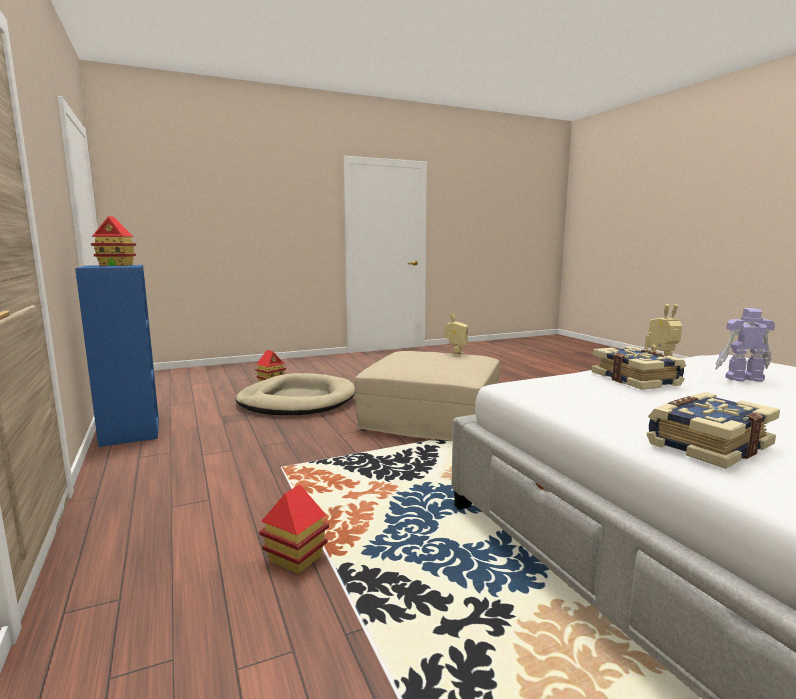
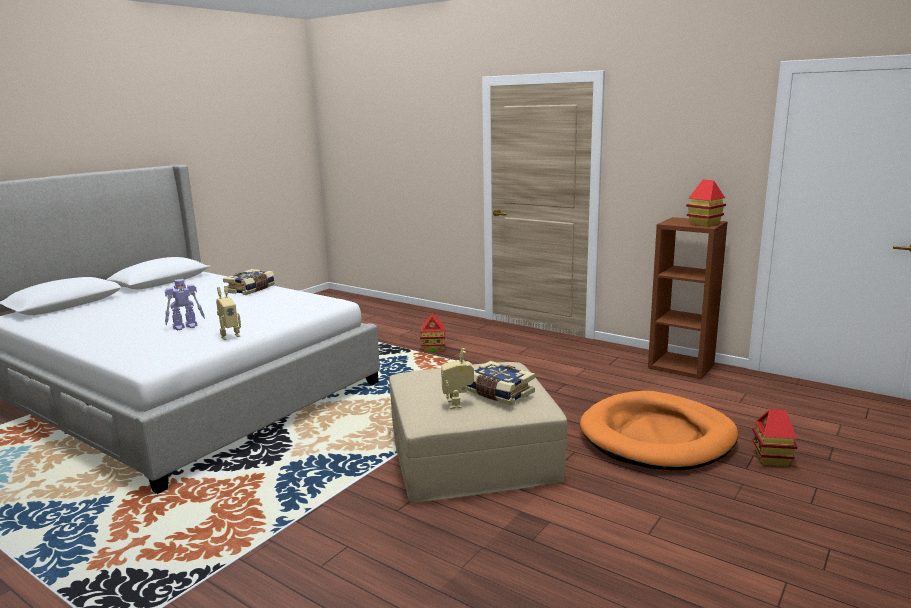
camera: 150 degrees right, 5 degrees up
blue bookcase [75,265,159,447] -> brown bookcase [648,217,728,379]
beige dog bed [235,373,355,415] -> orange dog bed [580,391,738,470]
book [592,346,686,390] -> book moved to [467,361,535,405]

